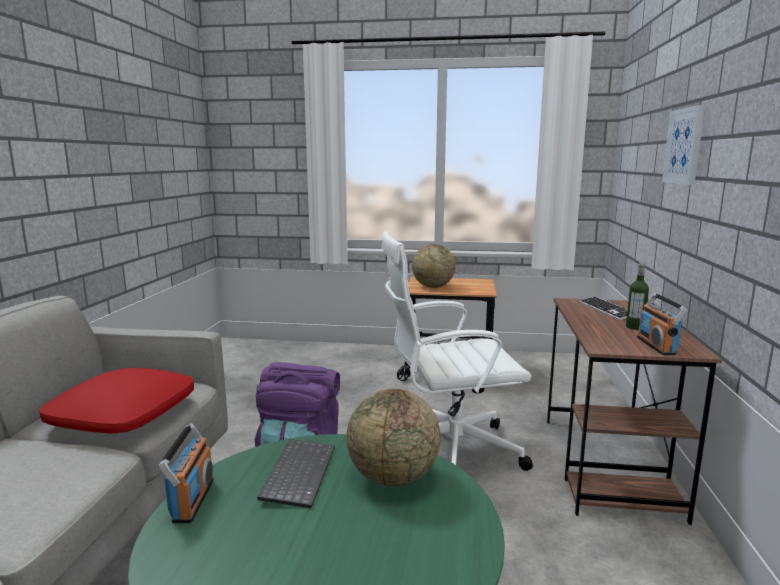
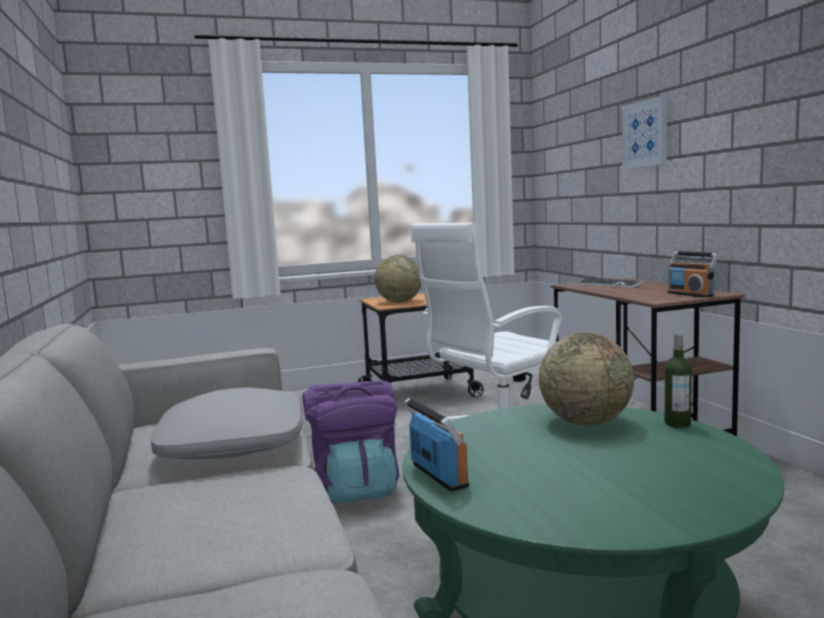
camera: 25 degrees left, 5 degrees down
red pillow [39,368,194,434] -> grey pillow [151,387,302,459]
keyboard [257,439,335,508] -> none
bottle [626,263,649,330] -> bottle moved to [665,332,692,428]

